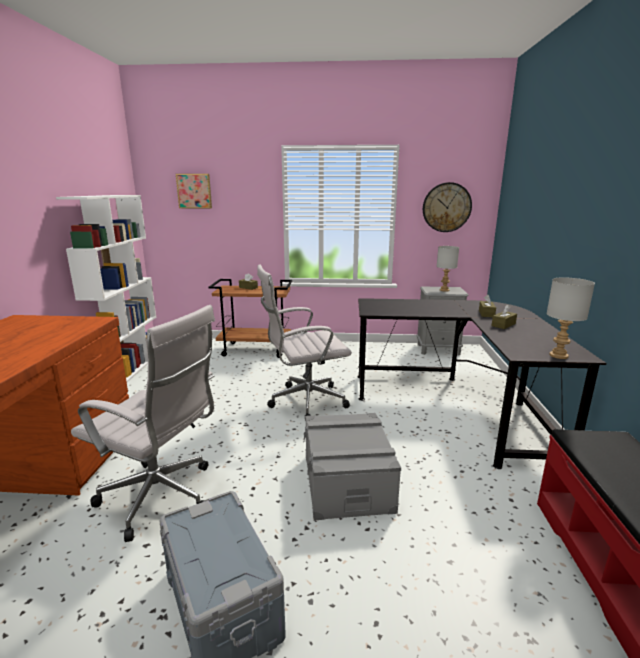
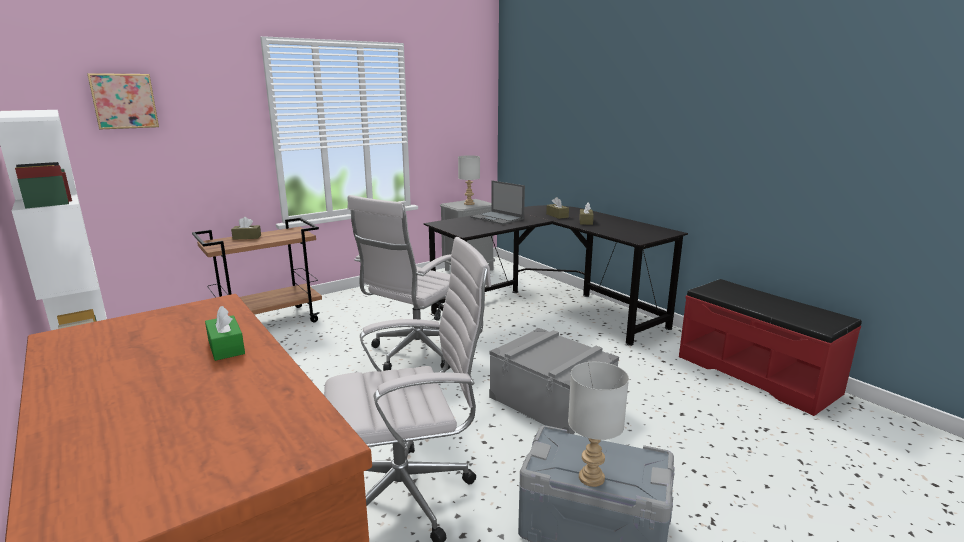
camera: 40 degrees left, 0 degrees up
wall clock [423,182,472,232] -> none
grey table lamp [547,277,595,359] -> grey table lamp moved to [568,362,629,487]
none -> green tissue box [205,306,245,361]
none -> laptop [470,180,525,225]

